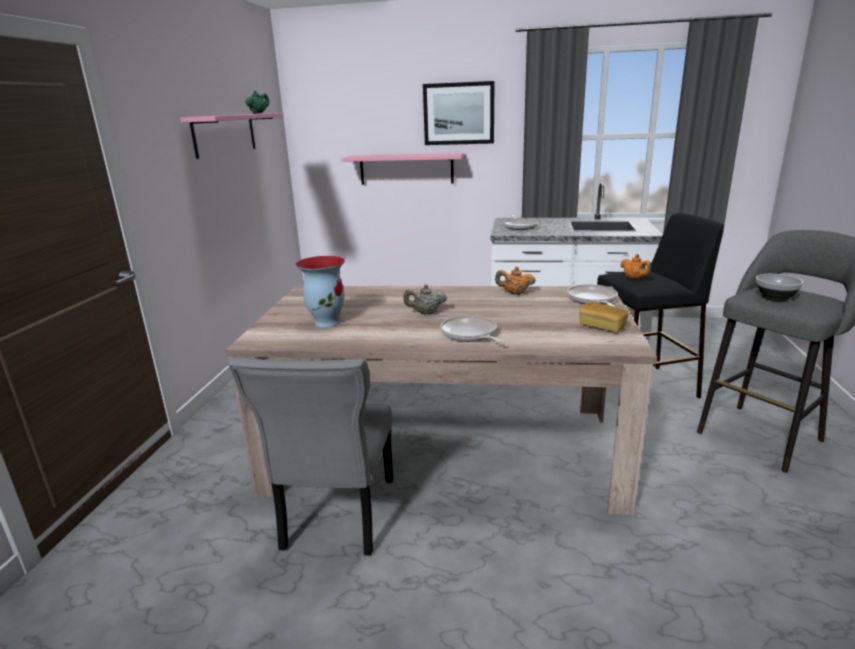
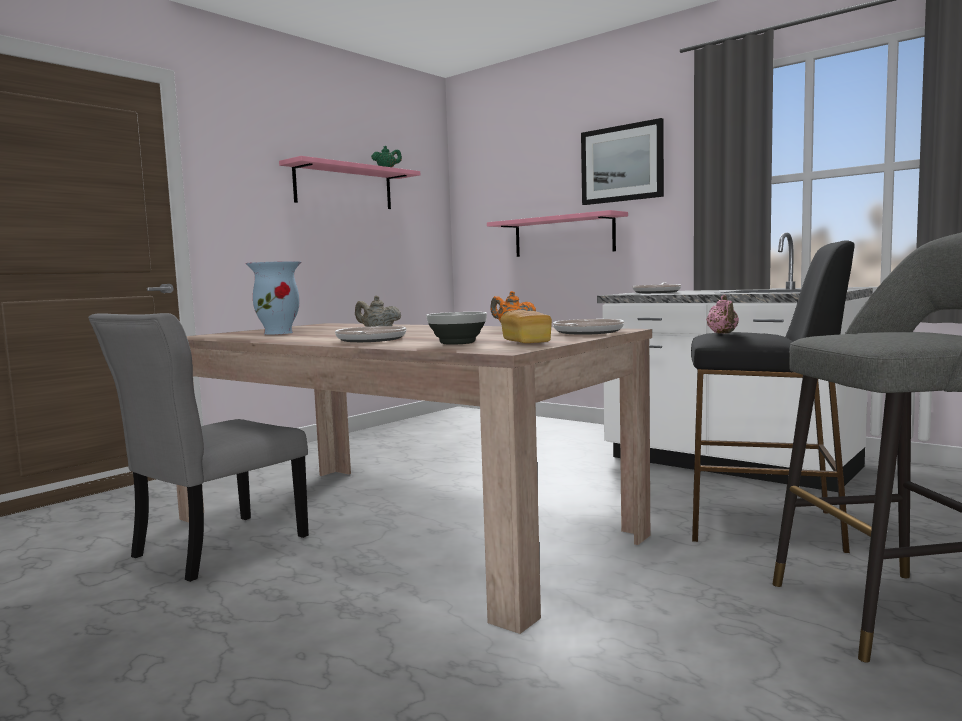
camera: 30 degrees right, 15 degrees down
orange teapot [620,254,651,280] -> pink teapot [706,295,739,334]
bowl [756,274,803,301] -> bowl moved to [426,312,487,345]

